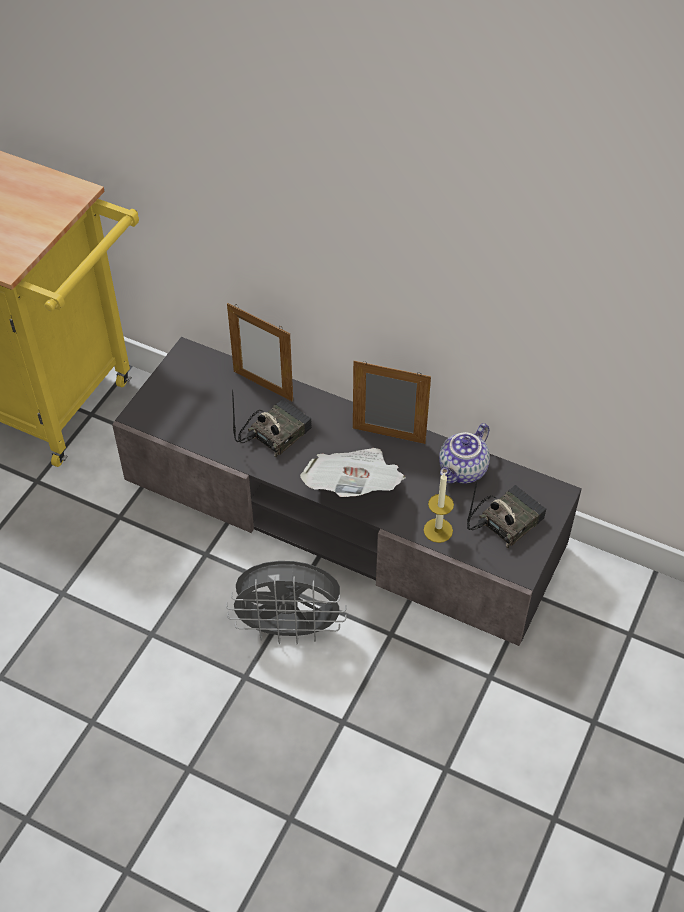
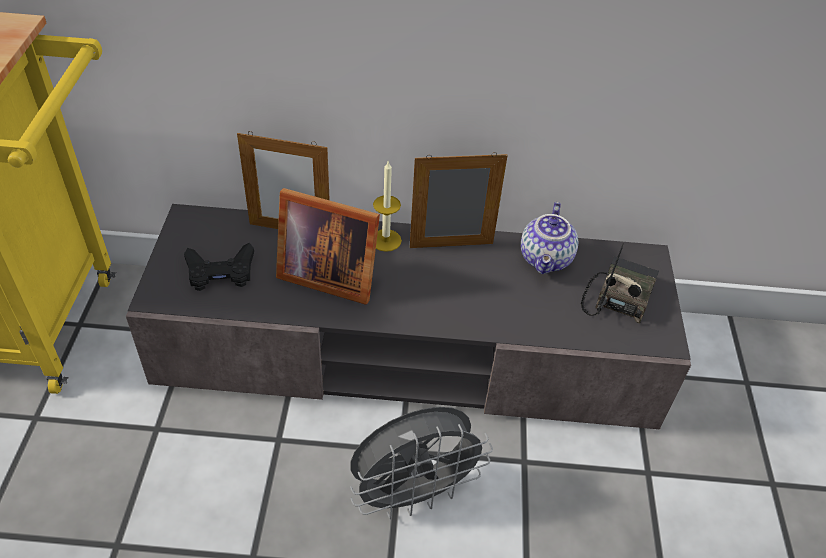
camera: 25 degrees left, 5 degrees down
radio [232,389,312,458] -> picture frame [276,188,380,305]
newspaper [300,448,406,497] -> none
candle [424,473,454,543] -> candle moved to [373,161,402,252]
none -> black game controller [184,242,254,291]

